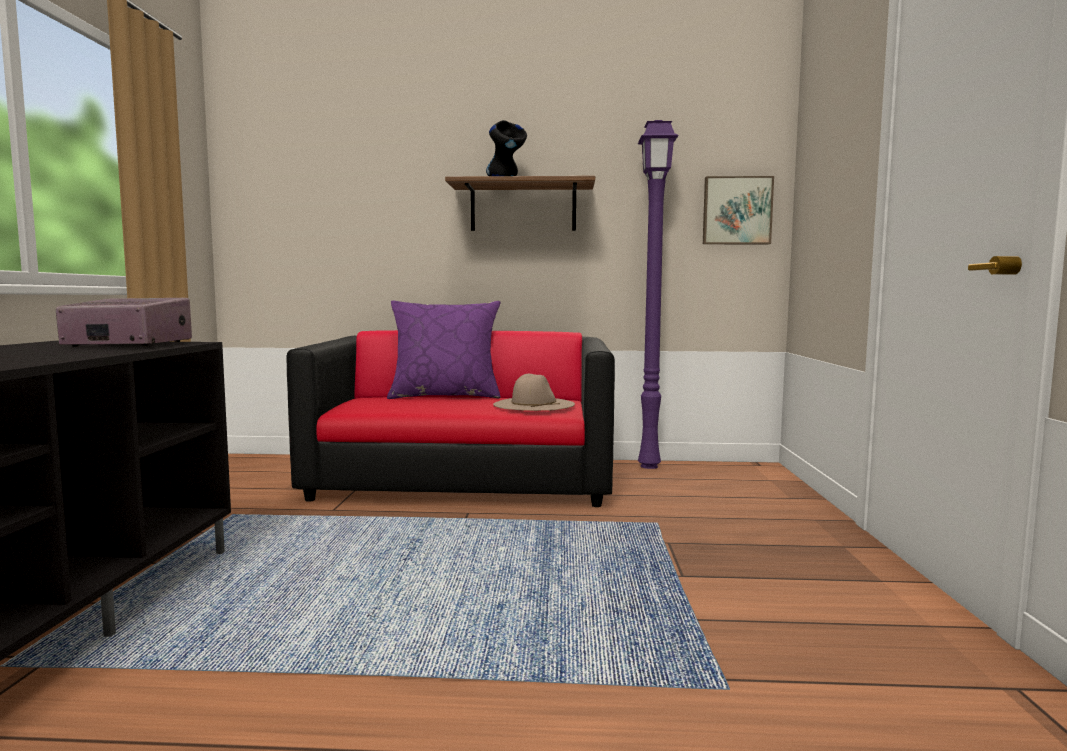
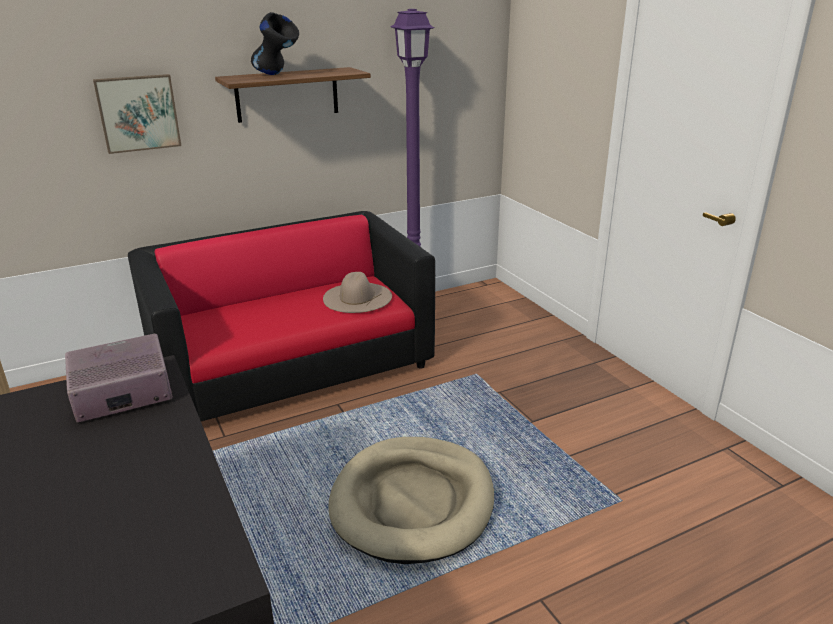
camera: 30 degrees left, 20 degrees up
purple pillow [387,301,501,399] -> none
picture [703,176,774,244] -> picture moved to [93,74,181,154]
none -> beige dog bed [329,437,494,564]

